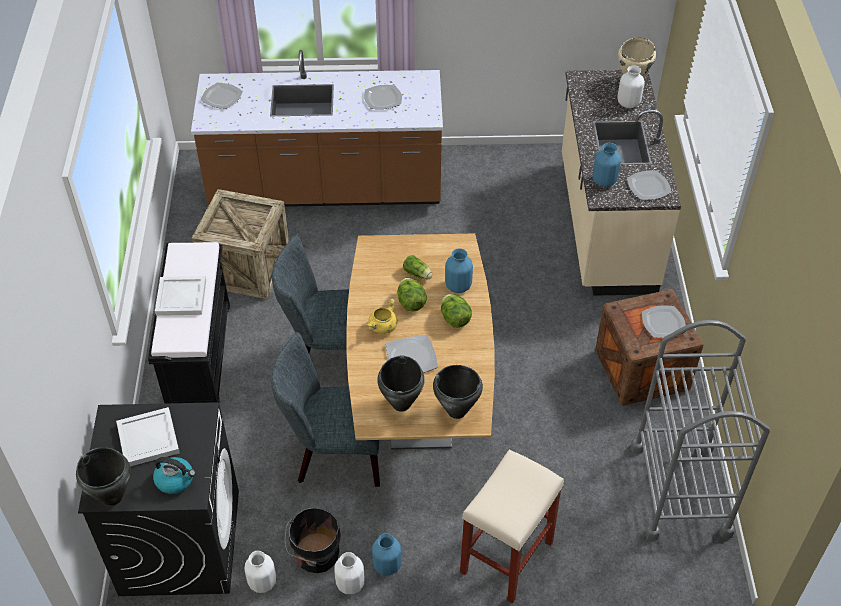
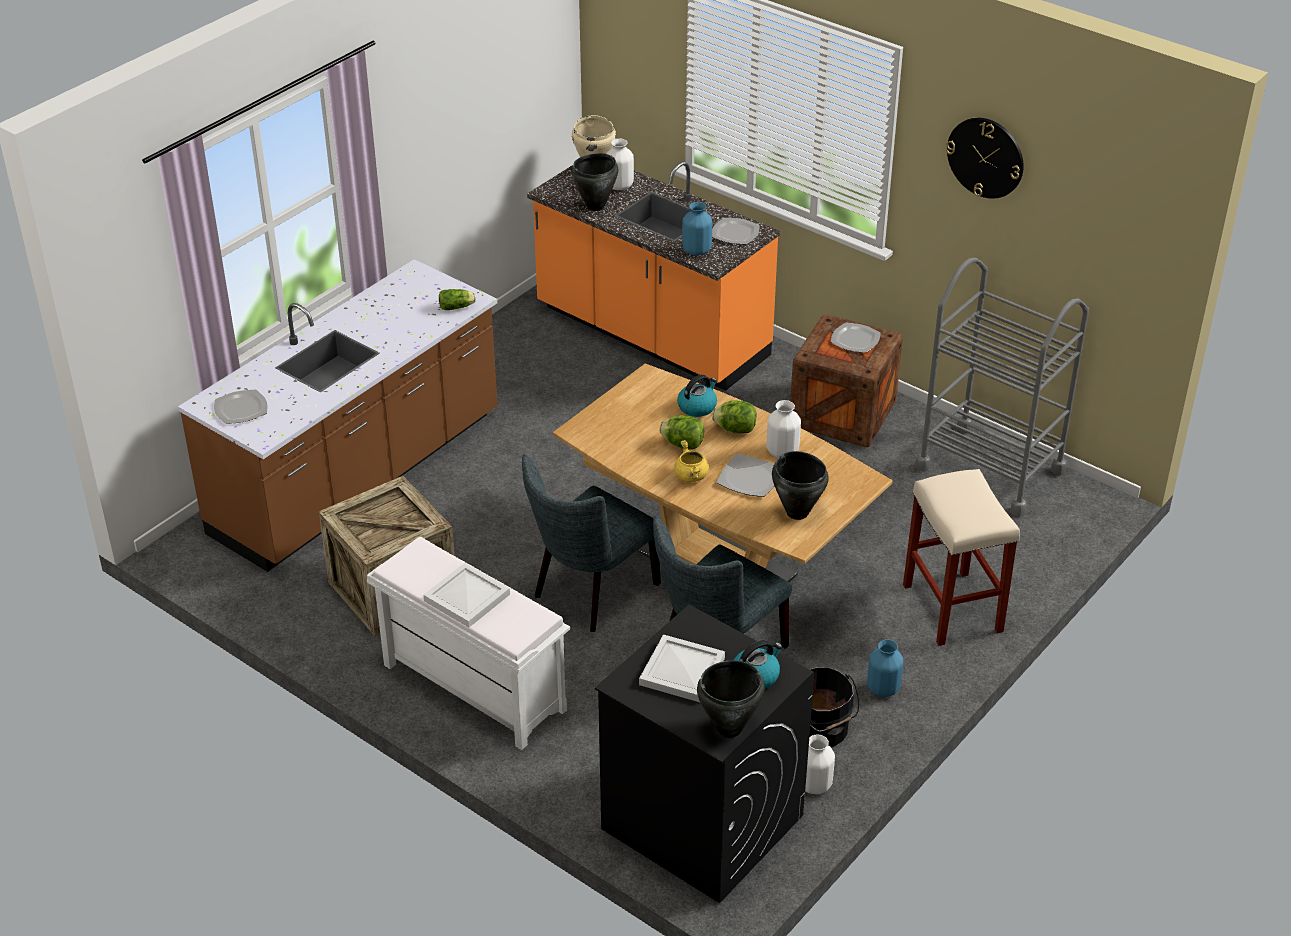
camera: 50 degrees left, 10 degrees down
black bench [148,242,230,404] -> white bench [367,537,570,750]
white vase [334,552,364,594] -> white vase moved to [767,400,801,458]
plate [364,85,402,109] -> none
lettuce [403,255,432,280] -> lettuce moved to [439,289,476,310]
black cooking pot [433,365,483,419] -> black cooking pot moved to [571,153,618,211]
blue vase [445,248,473,293] -> kettle [677,375,717,417]
beige counter [562,70,681,296] -> orange counter [527,161,780,391]
none -> wall clock [946,118,1024,199]

